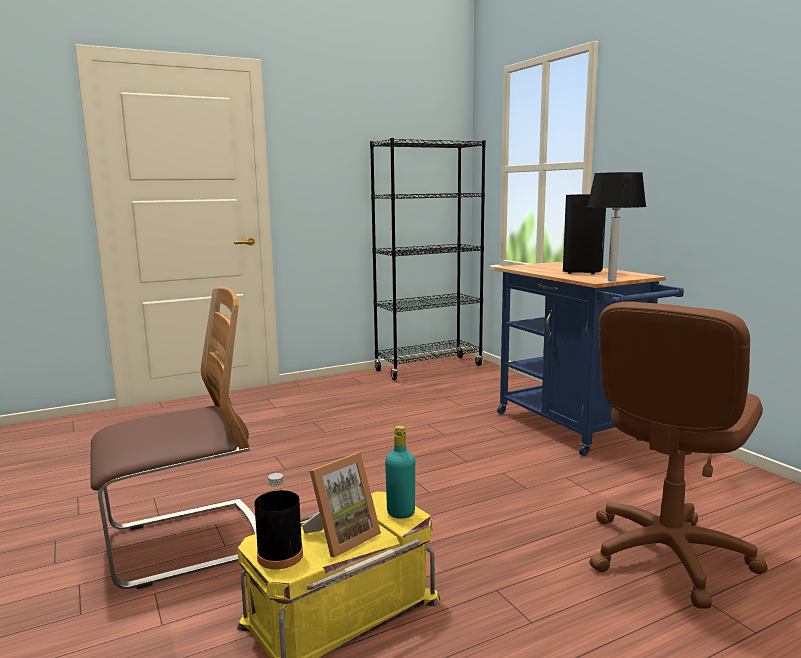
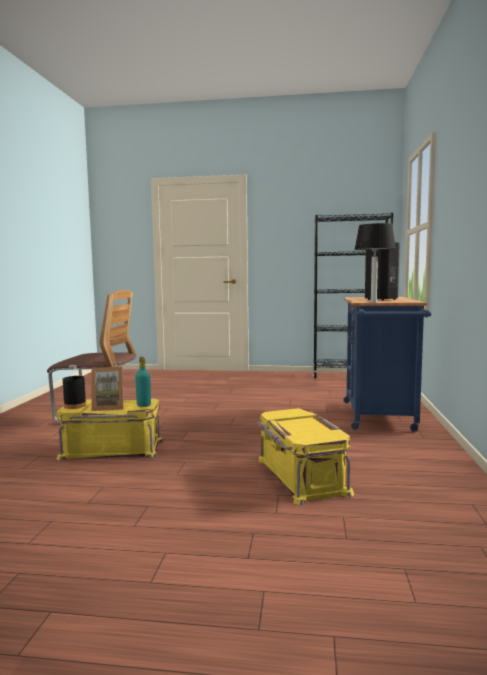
camera: 35 degrees right, 5 degrees down
brown office chair [589,301,768,609] -> yellow storage box [257,408,354,505]

